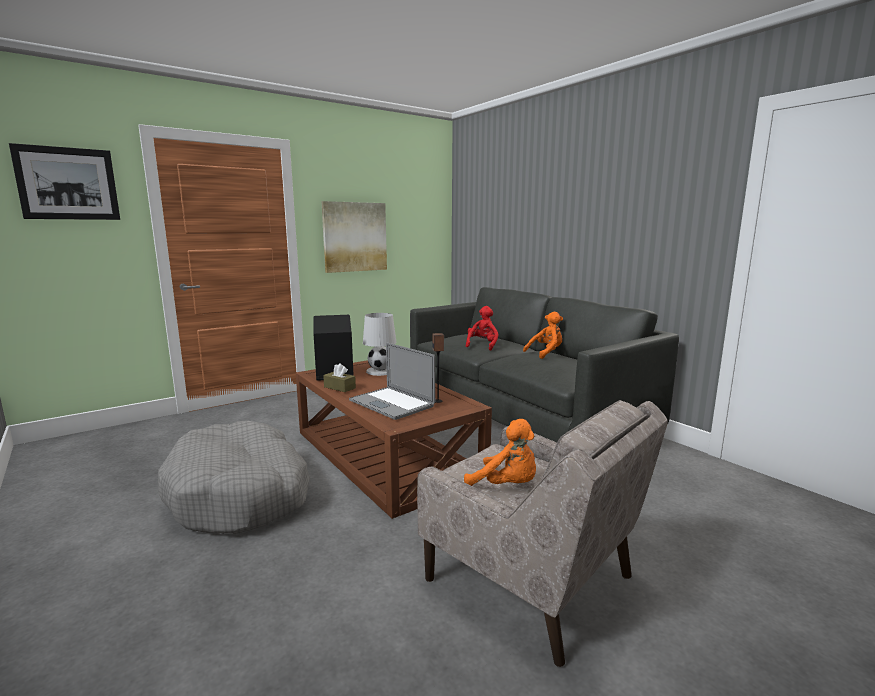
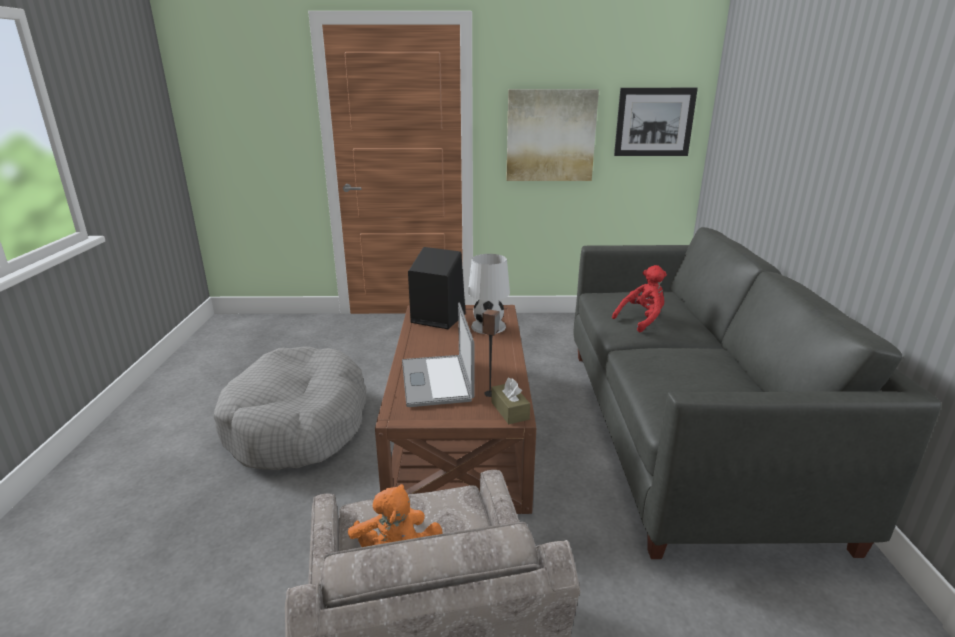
camera: 35 degrees right, 10 degrees up
picture [9,143,120,220] -> picture moved to [614,88,698,156]
brown tissue box [323,363,356,392] -> brown tissue box moved to [491,378,530,424]
orange plush toy [523,312,563,359] -> none

